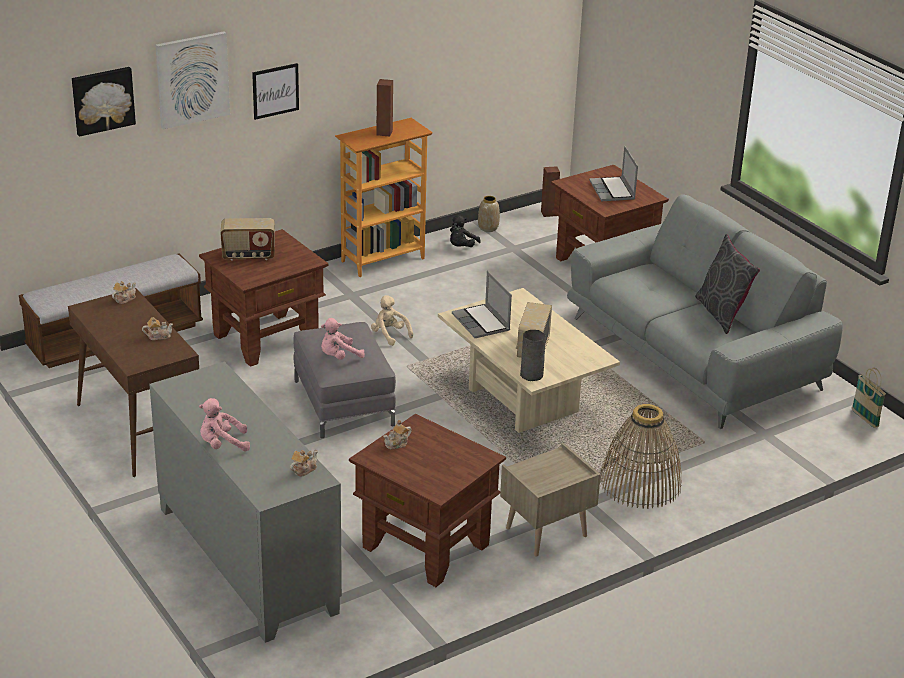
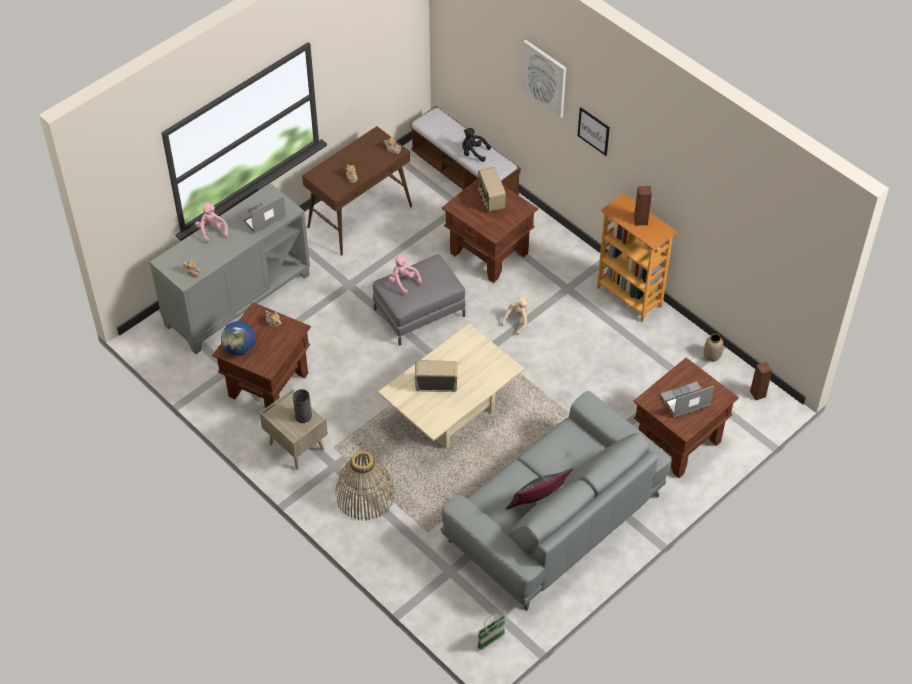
camera: 80 degrees right, 20 degrees up
picture [72,67,136,137] -> none
black plush toy [450,215,481,247] -> black plush toy moved to [462,128,491,162]
laptop [452,271,512,338] -> laptop moved to [238,195,286,233]
grey vase [520,330,546,381] -> grey vase moved to [293,389,312,423]
none -> globe [221,321,256,356]

